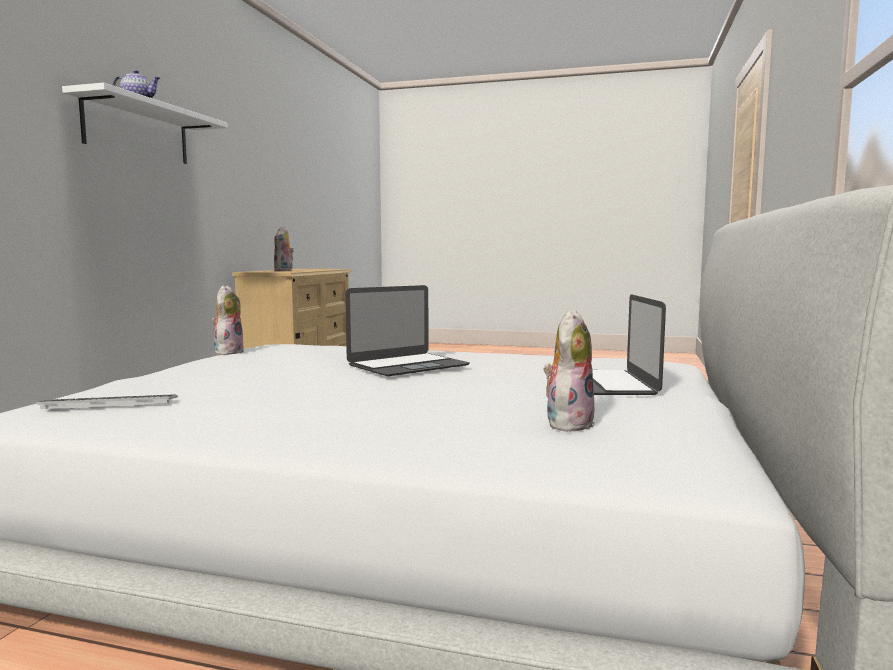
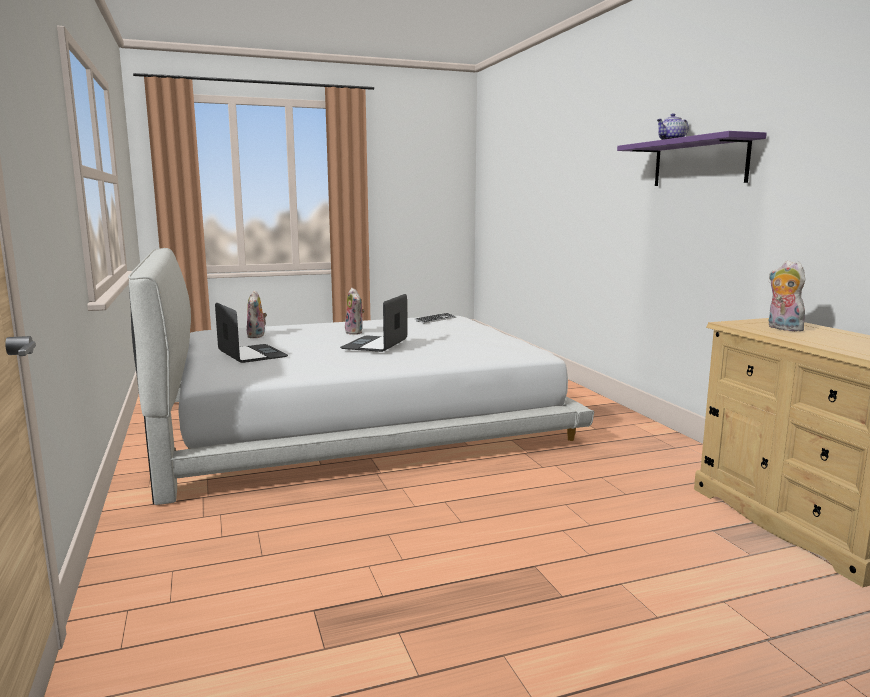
camera: 145 degrees right, 5 degrees up
white shelf [62,83,228,164] -> purple shelf [617,131,767,186]
plush toy [211,285,244,355] -> plush toy moved to [345,288,365,335]

